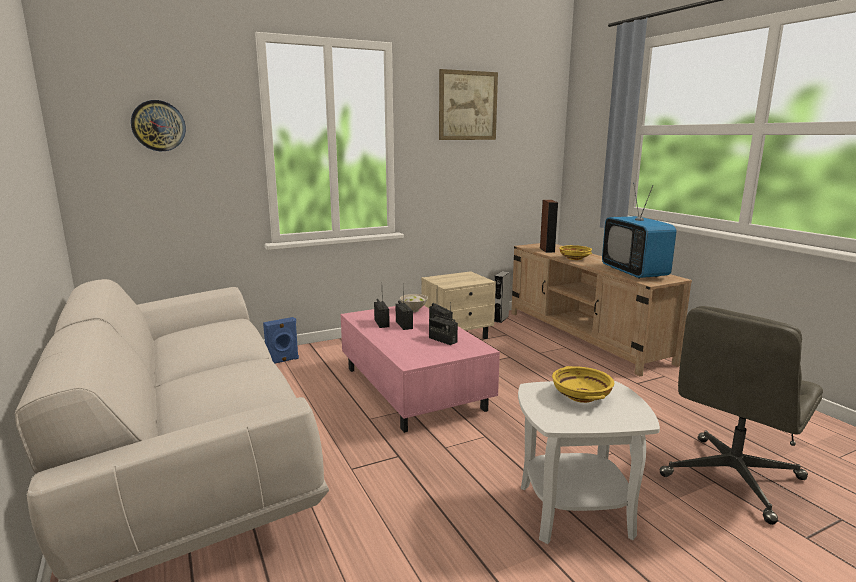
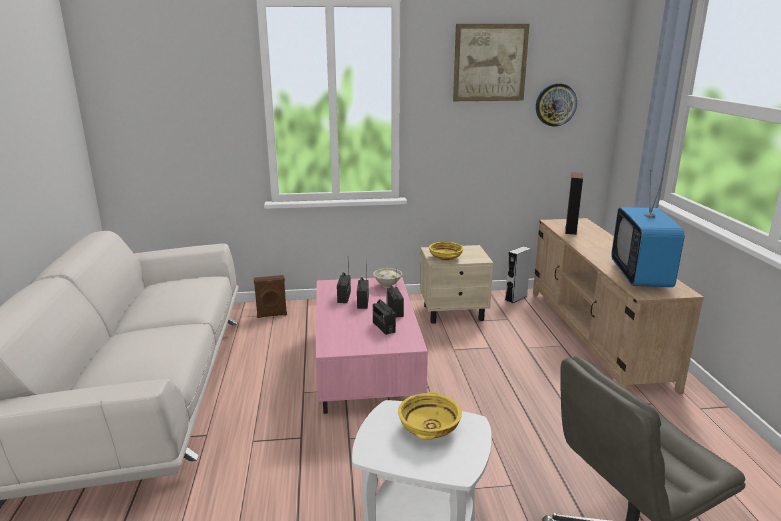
camera: 20 degrees right, 5 degrees up
wall clock [131,100,186,151] -> wall clock moved to [536,83,577,127]
blue speaker [263,317,299,363] -> brown speaker [254,275,287,318]
yellow bowl [559,245,592,260] -> yellow bowl moved to [429,242,464,261]

